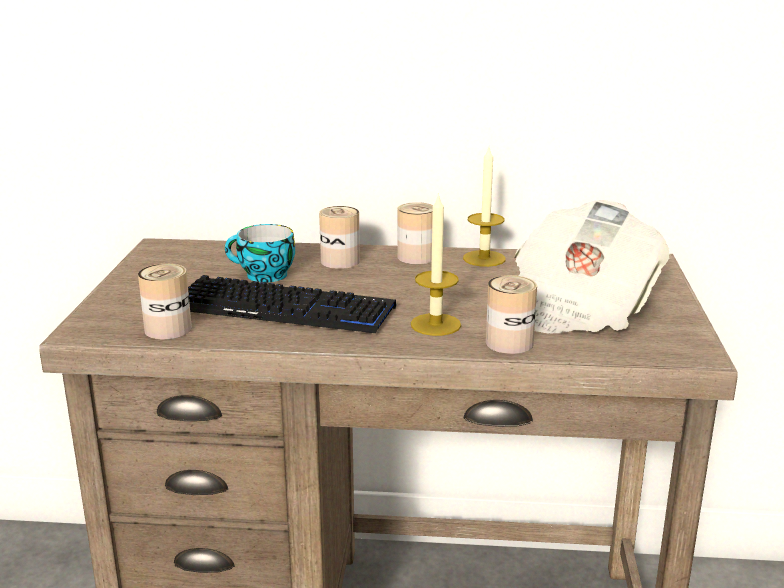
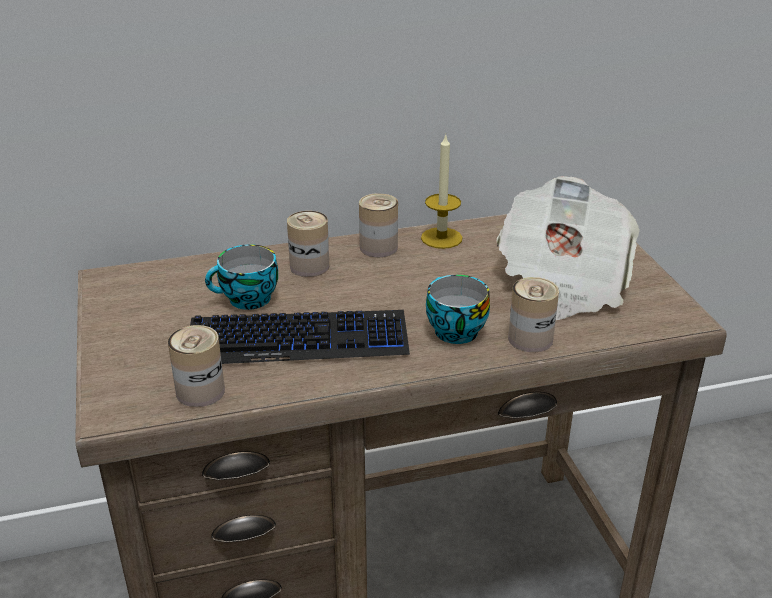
camera: 20 degrees left, 10 degrees up
candle [411,193,461,336] -> cup [426,275,490,344]

